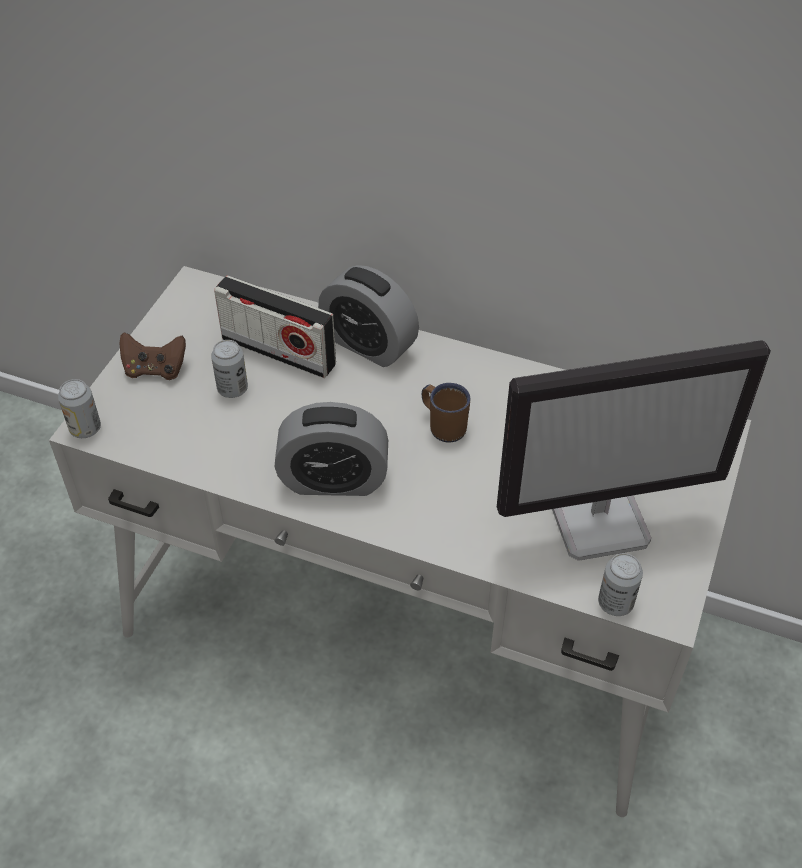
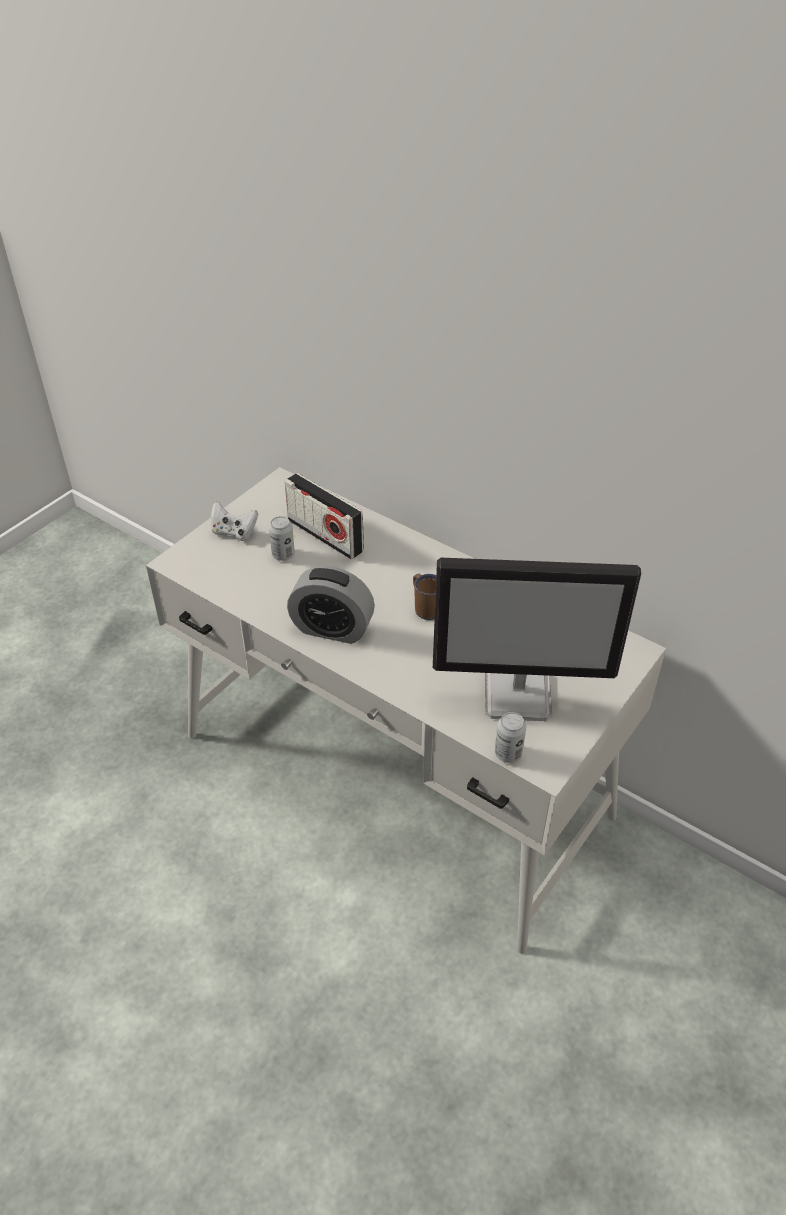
camera: 15 degrees right, 5 degrees down
can [58,379,101,438] -> none
brown game controller [119,332,186,380] -> white game controller [211,501,258,541]
alarm clock [318,265,419,367] -> none

